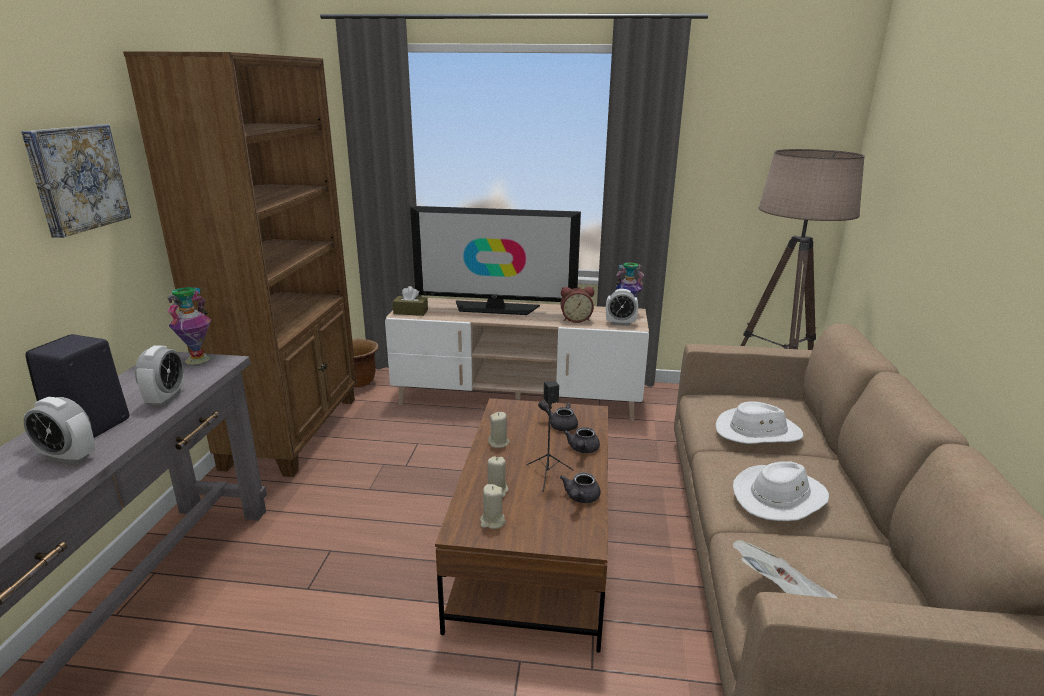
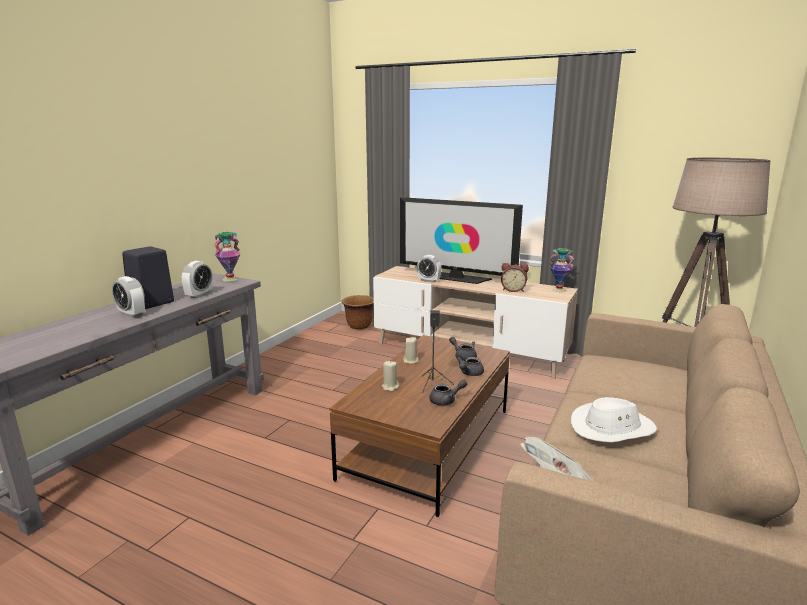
camera: 20 degrees right, 5 degrees down
picture [21,124,131,238] -> none
brown bookcase [123,51,357,477] -> none
brown tissue box [393,286,428,316] -> none
beige candle [480,484,505,529] -> none
grey teapot [560,472,601,503] -> grey teapot turned 150 degrees counterclockwise [429,379,467,406]
alarm clock [606,289,638,326] -> alarm clock moved to [417,255,441,283]
white hat [716,401,803,444] -> none

